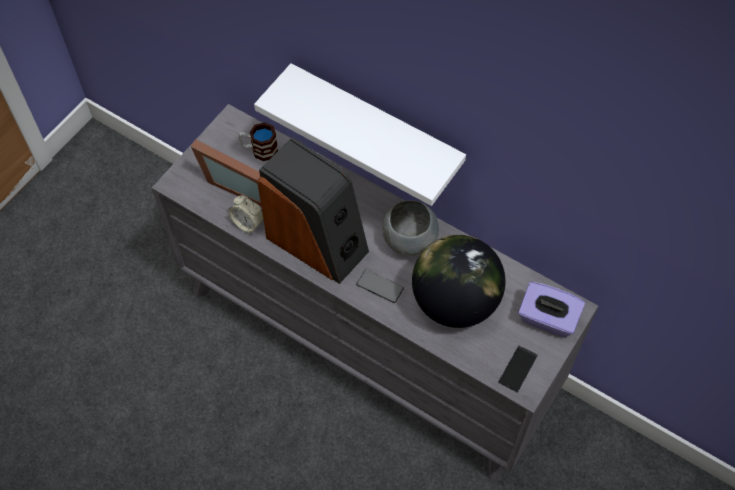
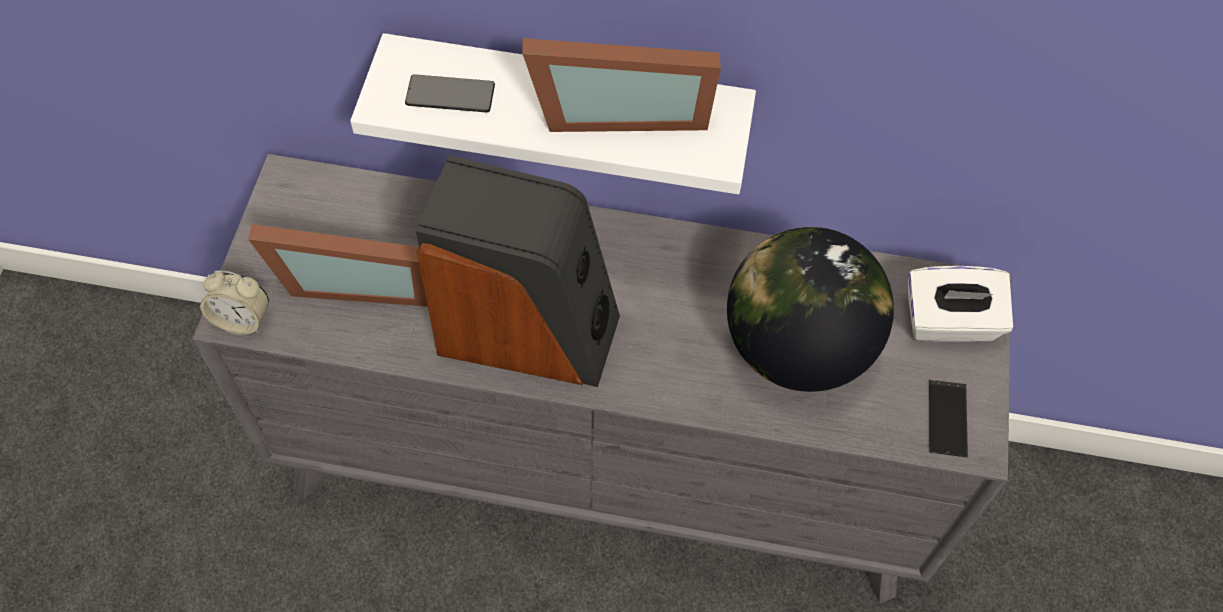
camera: 25 degrees left, 0 degrees up
alarm clock [229,195,264,234] -> alarm clock moved to [200,271,269,335]
mug [238,122,278,161] -> none
phone [356,269,404,303] -> phone moved to [405,74,495,113]
grey bowl [382,200,439,256] -> none
purple tissue box [518,282,585,338] -> white tissue box [908,266,1013,342]
none -> picture frame [522,38,721,132]

